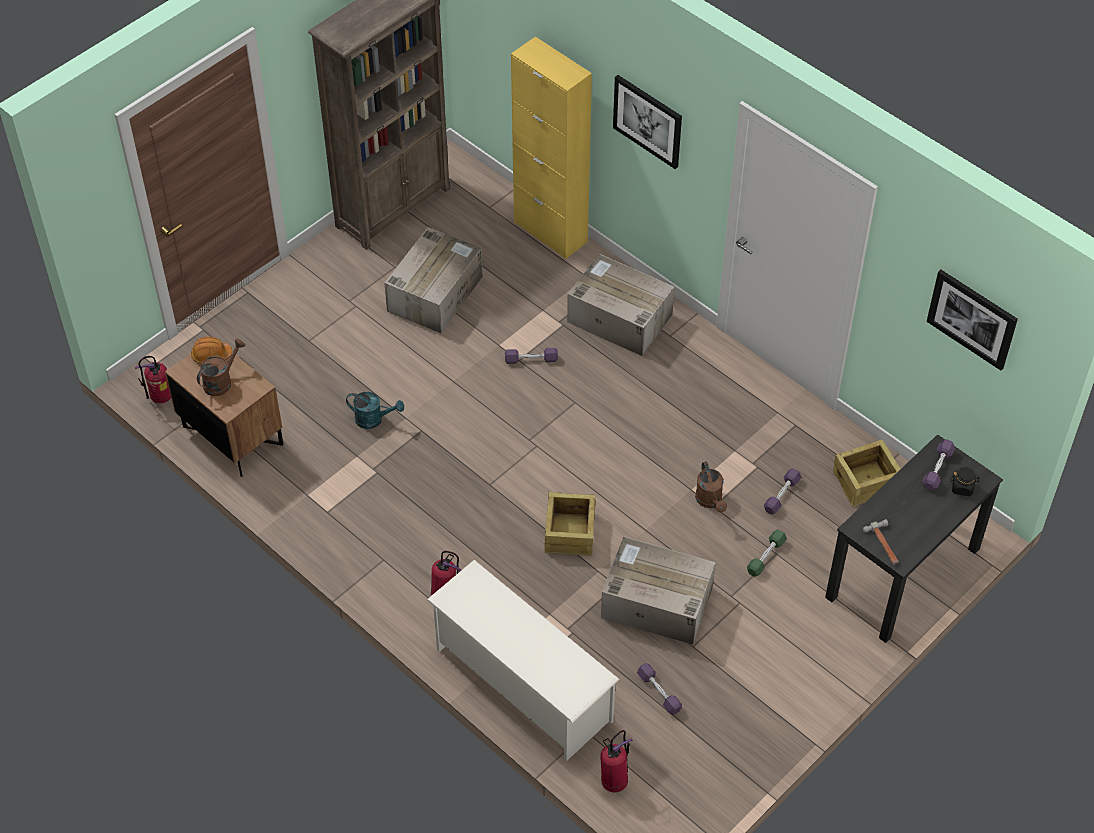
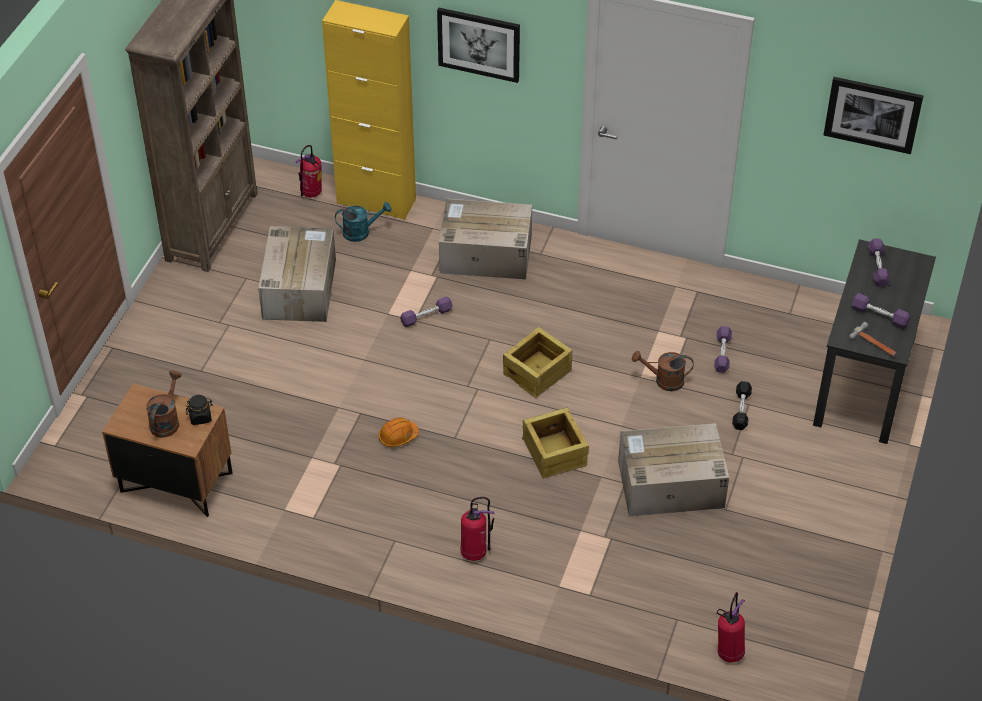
camera: 25 degrees left, 5 degrees down
fire extinguisher [135,356,171,403] -> fire extinguisher moved to [295,145,322,197]
orange hard hat [191,337,232,364] -> orange hard hat moved to [378,417,419,447]
turquoise watering can [346,392,404,429] -> turquoise watering can moved to [335,202,392,242]
white shoe rack [427,560,620,761] -> none
purple dumbbell [637,663,682,715] -> purple dumbbell moved to [852,293,910,328]
brown watering can [695,462,727,513] -> brown watering can turned 135 degrees clockwise [632,351,694,391]
green dumbbell [747,529,787,577] -> black dumbbell [732,381,752,430]
crate [833,440,900,507] -> crate moved to [503,327,572,398]
black jar [950,467,979,496] -> black jar moved to [186,395,213,425]

